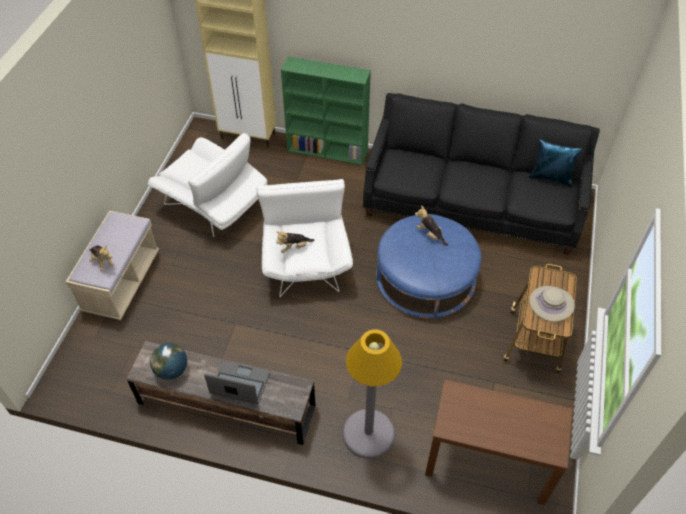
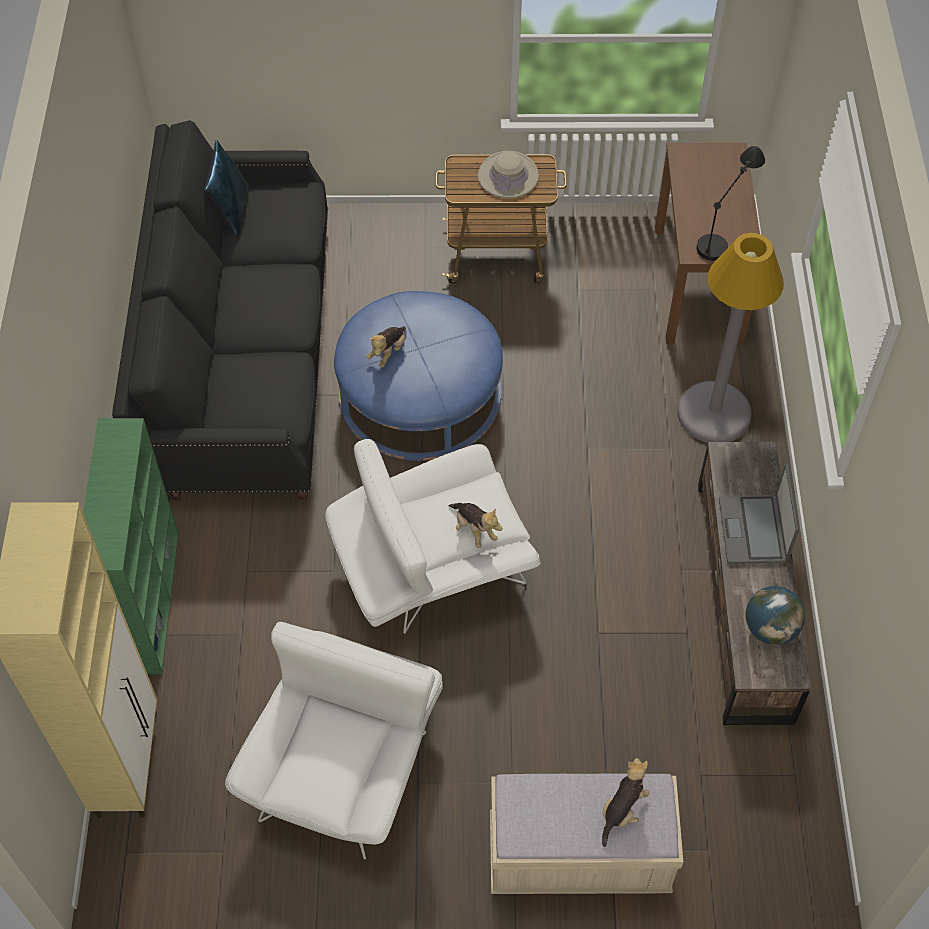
camera: 105 degrees left, 5 degrees up
none -> black table lamp [696,146,765,261]

